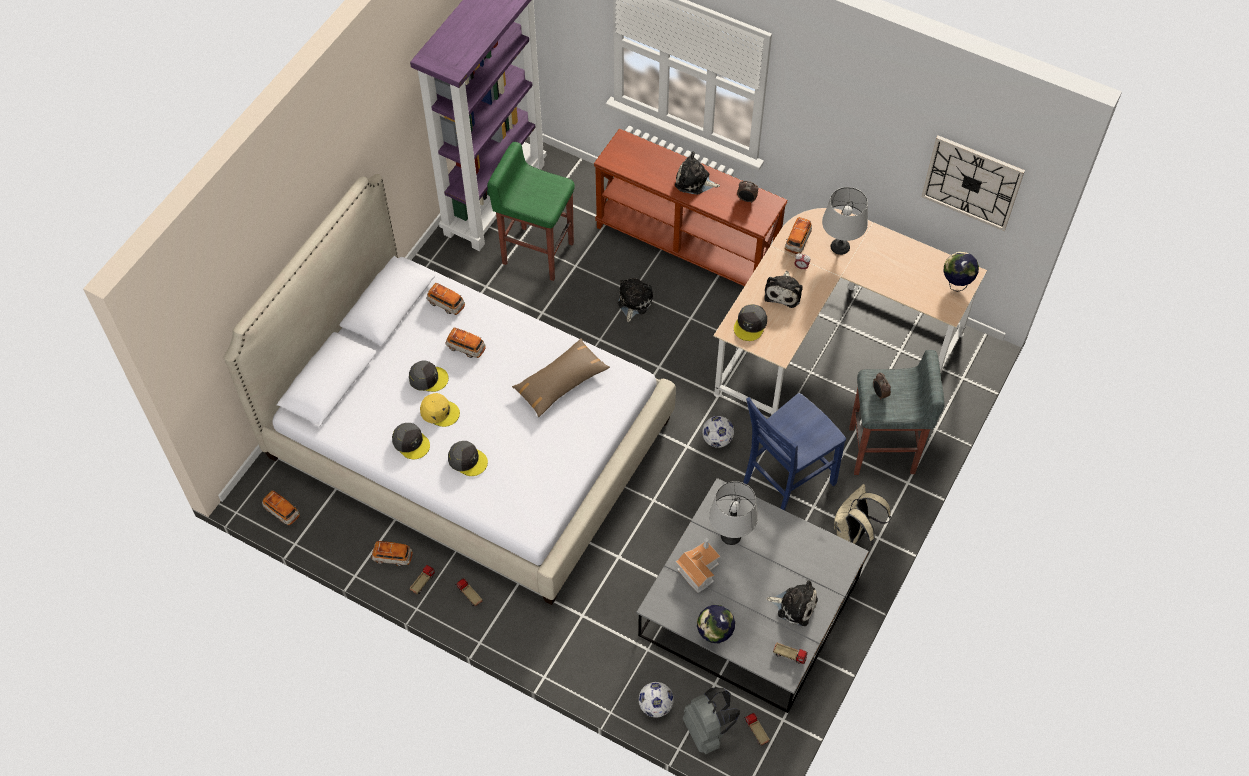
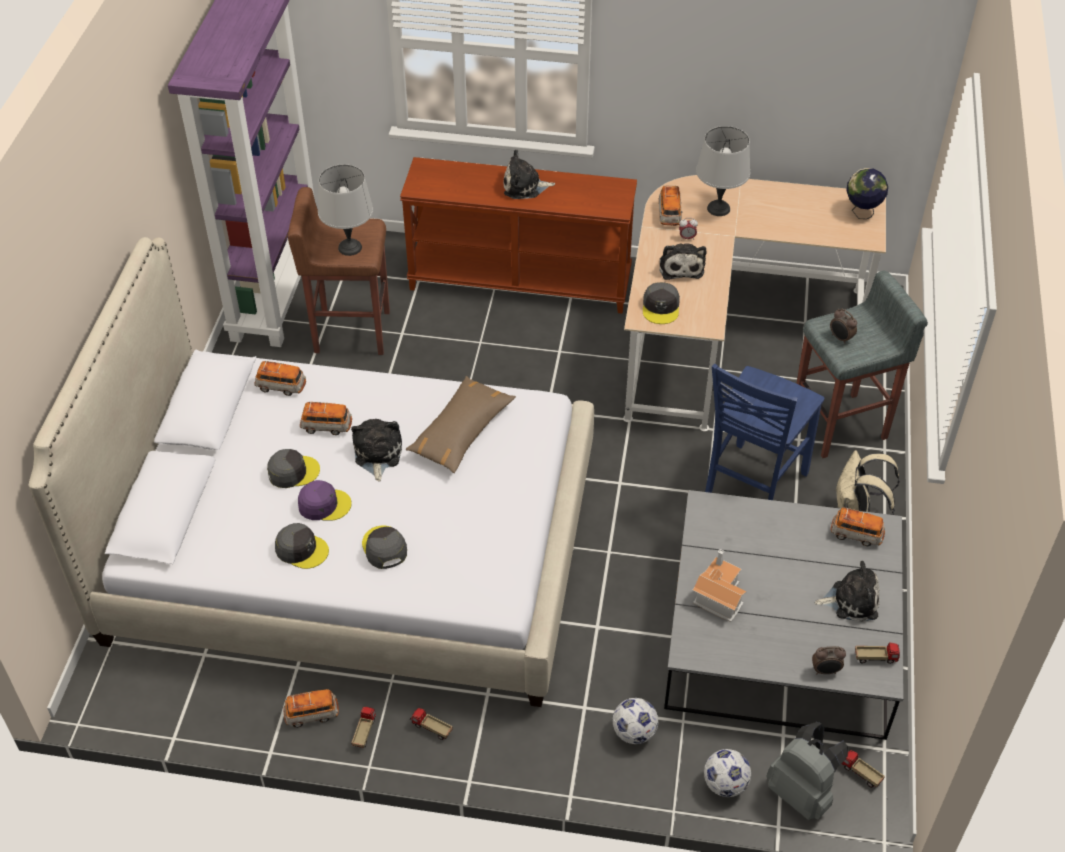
camera: 20 degrees left, 10 degrees down
toy car [262,490,300,526] -> toy car moved to [831,507,885,546]
yellow cap [420,393,460,427] -> purple cap [298,480,352,521]
grey cap [448,441,488,476] -> grey cap turned 120 degrees counterclockwise [362,525,407,569]
green stool [487,142,575,281] -> brown stool [288,187,390,355]
plush toy [618,278,653,322] -> plush toy moved to [351,419,402,482]
globe [697,605,735,644] -> none
football [702,416,734,448] -> football moved to [613,698,658,744]
grey table lamp [709,481,758,545] -> grey table lamp moved to [318,164,373,256]
alarm clock [737,181,758,203] -> alarm clock moved to [812,646,846,674]
wall clock [921,136,1025,231] -> none

